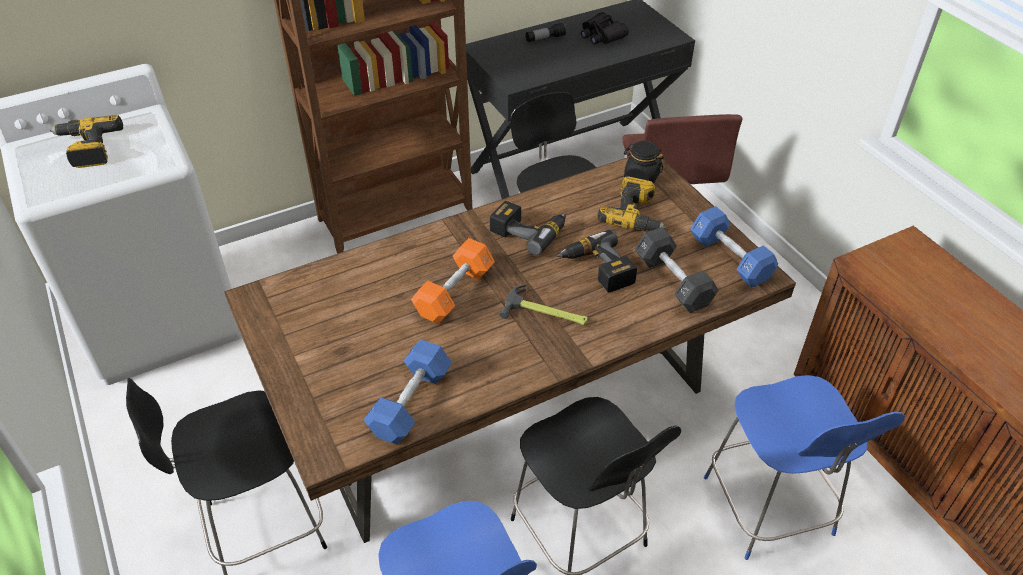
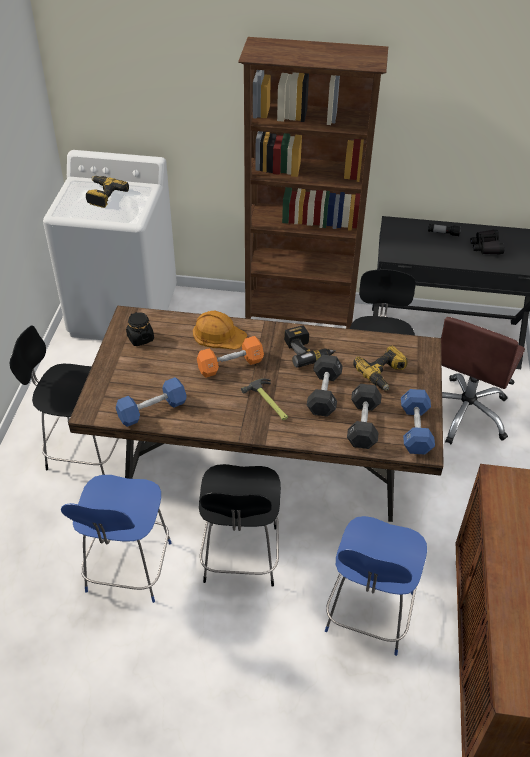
camera: 35 degrees right, 0 degrees up
power drill [556,230,637,292] -> black dumbbell [307,354,343,417]
black jar [624,141,664,183] -> black jar moved to [126,312,154,346]
none -> orange hard hat [193,311,247,350]

